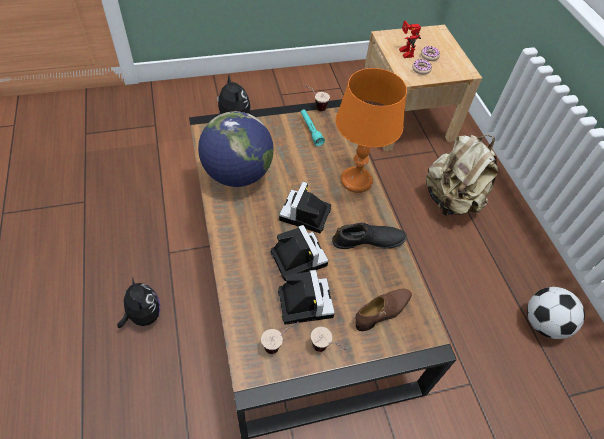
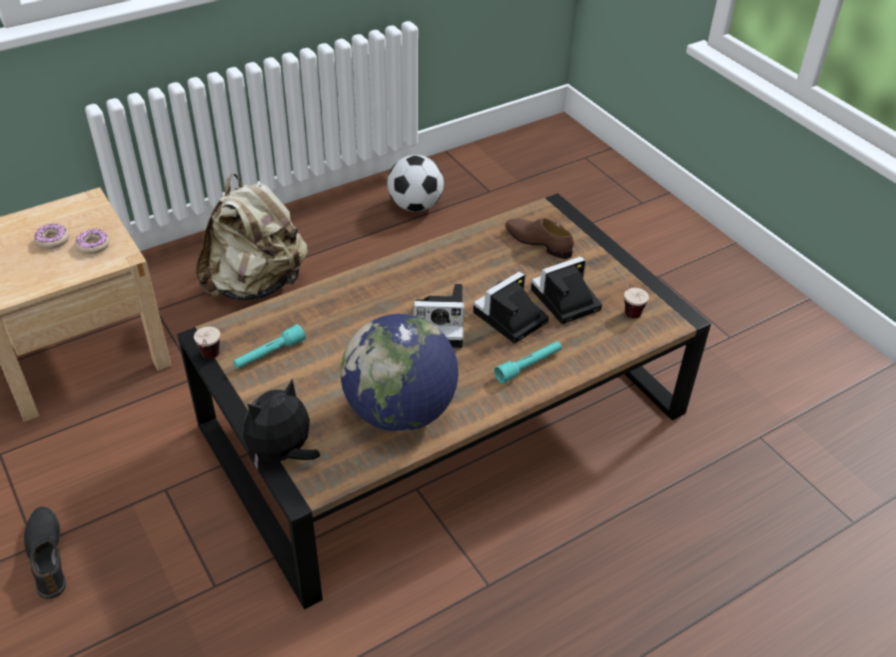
camera: 105 degrees left, 10 degrees down
plush toy [117,278,160,328] -> none
cup [311,327,347,352] -> none
black shoe [332,223,407,249] -> black shoe moved to [24,507,66,599]
orange table lamp [336,68,407,193] -> none
toy robot [399,21,421,58] -> none
none -> turquoise flashlight [494,341,562,384]

